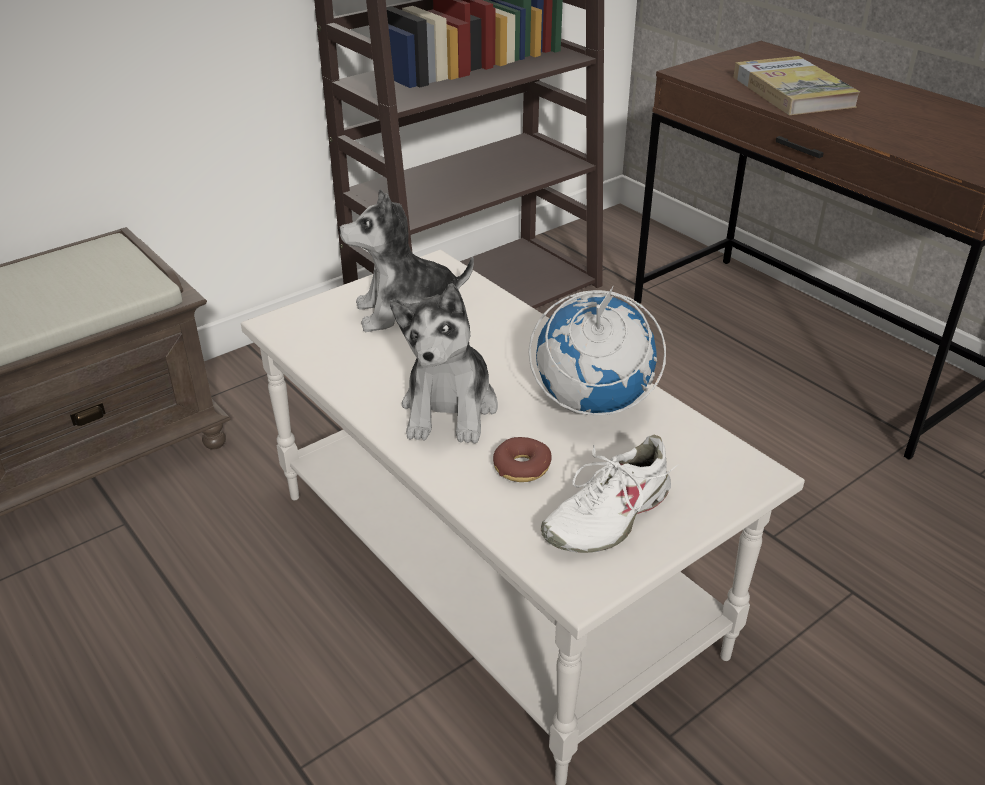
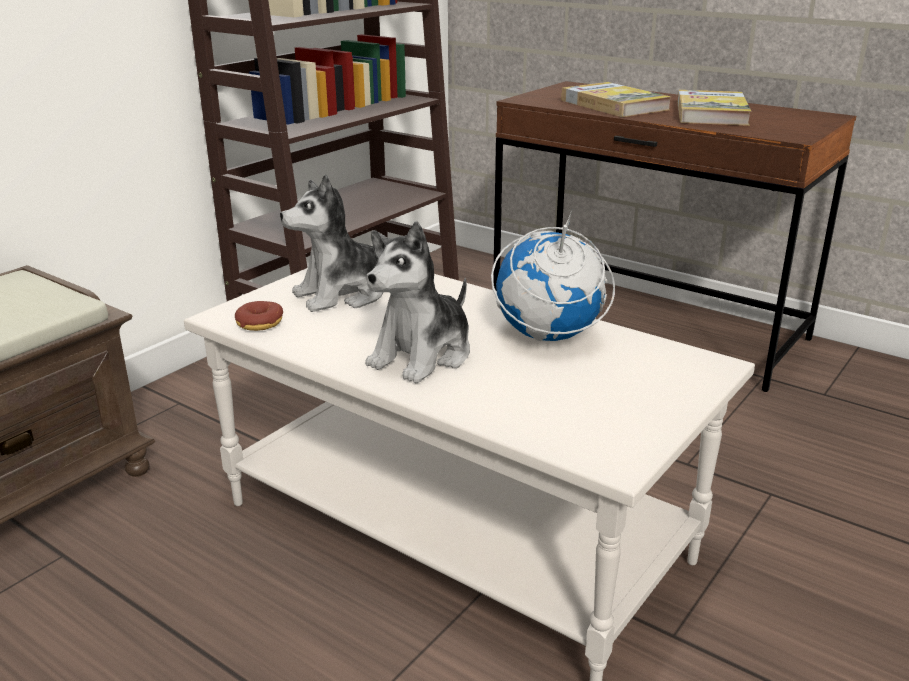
camera: 15 degrees left, 10 degrees down
plush toy [390,283,498,444] -> plush toy turned 45 degrees clockwise [365,221,470,383]
donut [493,437,552,482] -> donut moved to [235,301,283,331]
white shoe [540,435,679,553] -> none
none -> book [678,90,751,126]

